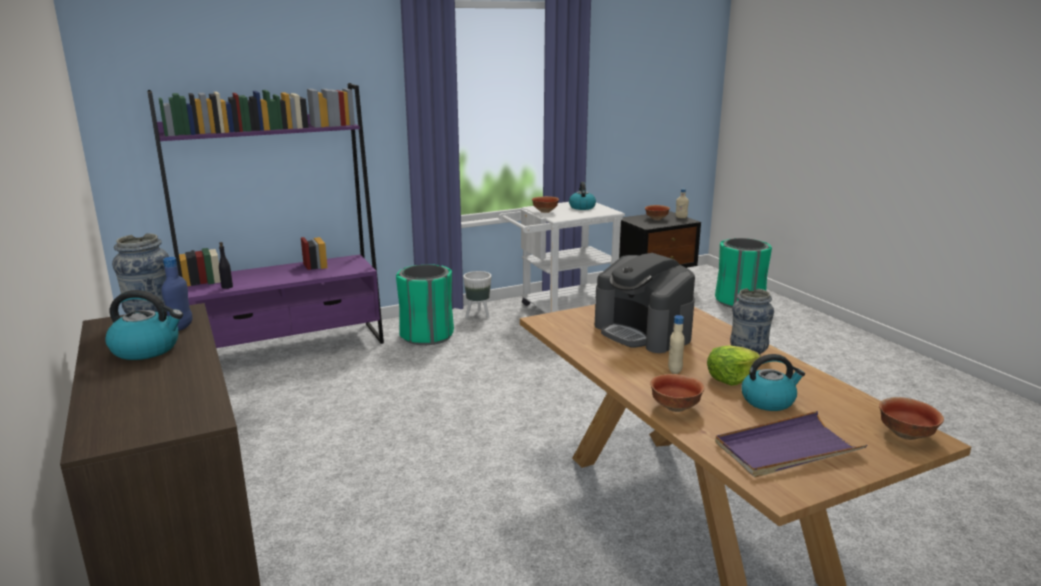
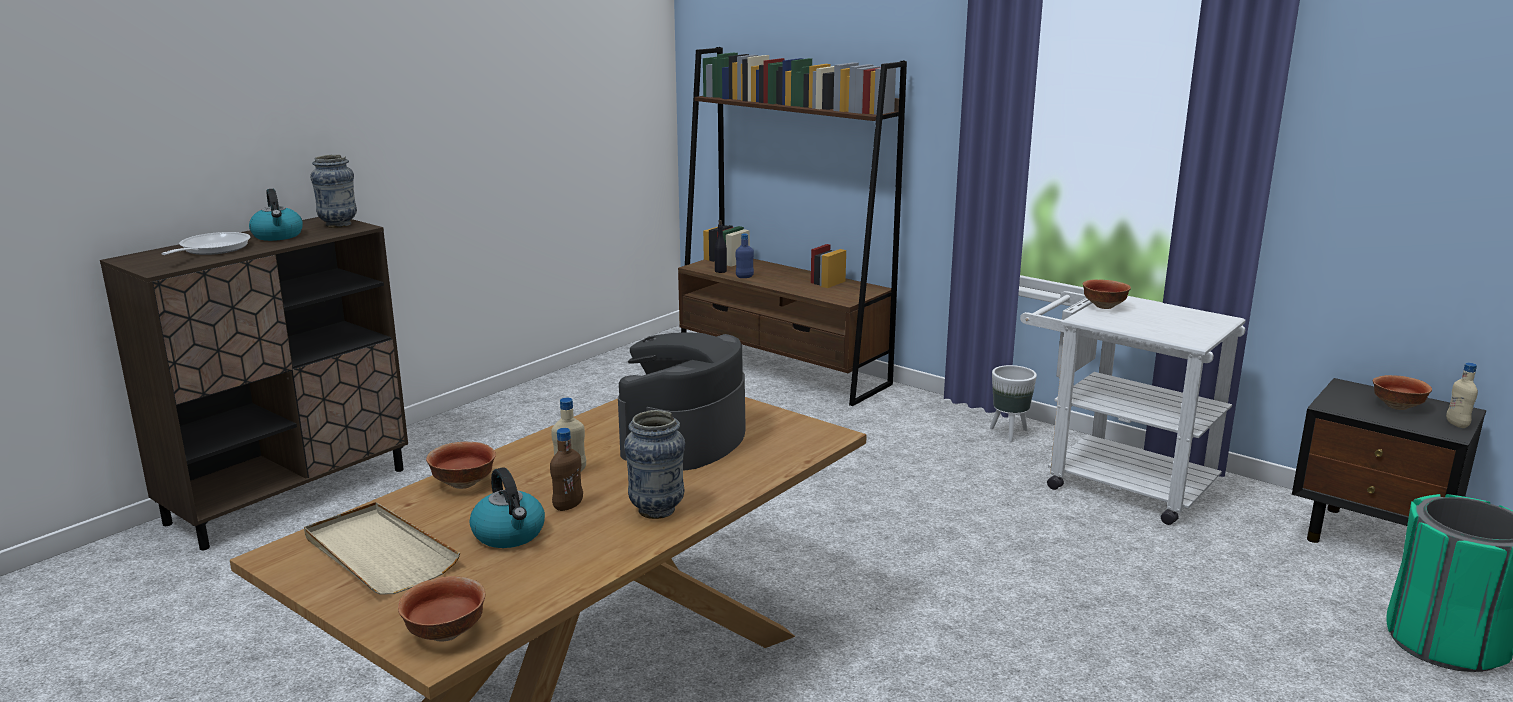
camera: 65 degrees right, 0 degrees up
purple bookcase [147,83,384,348] -> brown bookcase [678,47,907,406]
blue bottle [161,257,192,331] -> blue bottle moved to [736,233,754,278]
green trash can [396,264,454,345] -> none
kettle [569,182,596,210] -> none
lettuce [707,345,761,386] -> brown bottle [550,428,583,511]
purple tray [715,411,867,477] -> beige tray [304,502,460,595]
none -> frying pan [161,232,250,255]

